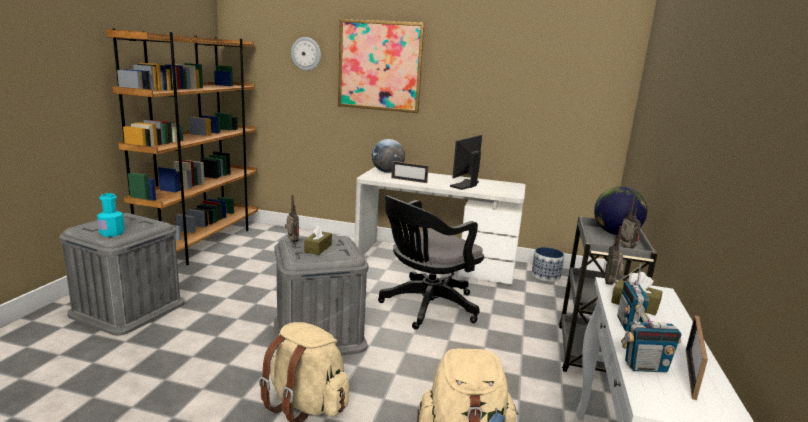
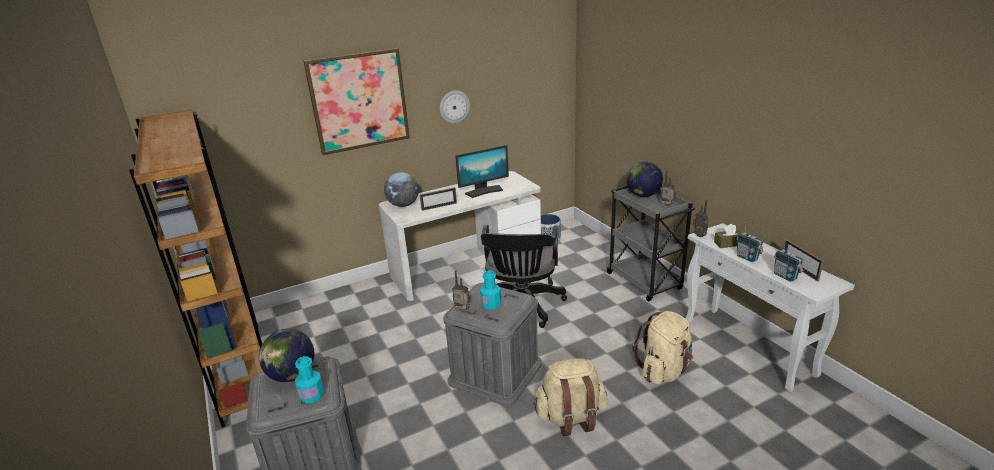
camera: 40 degrees left, 10 degrees up
wall clock [291,37,321,71] -> wall clock moved to [440,90,470,124]
brown tissue box [304,224,332,255] -> turquoise bottle [480,270,501,310]
monitor [450,135,482,190] -> monitor turned 105 degrees counterclockwise [455,145,509,198]
radio [621,300,682,372] -> radio turned 105 degrees clockwise [774,238,803,282]
none -> globe [259,329,314,382]

